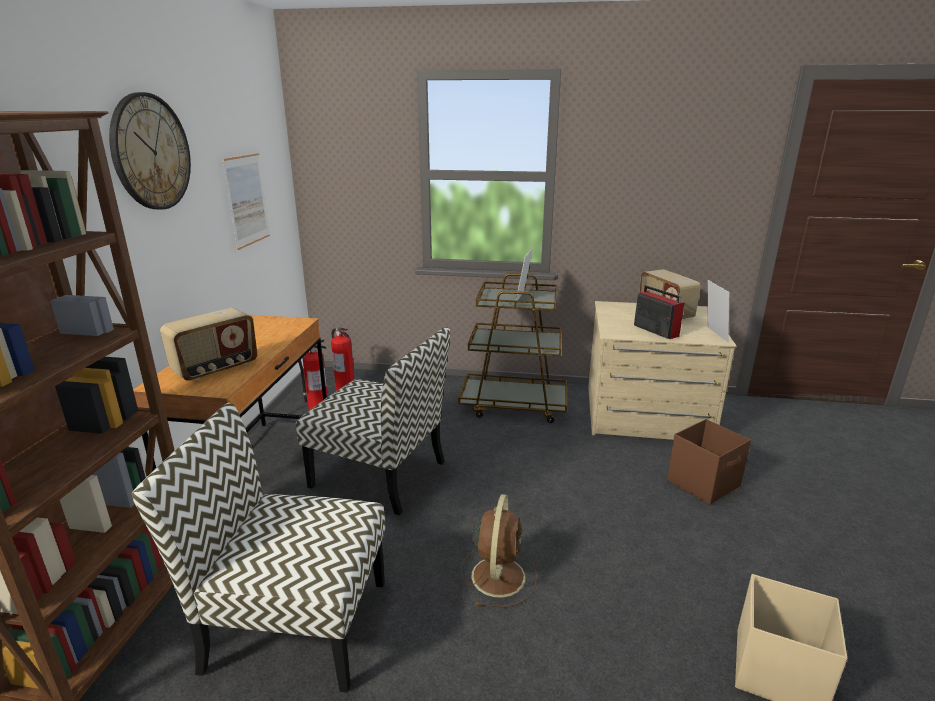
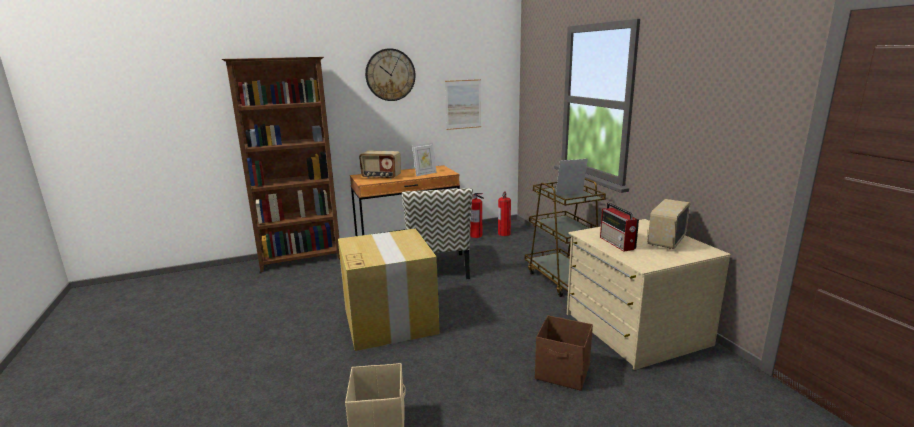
camera: 60 degrees right, 5 degrees down
chair [131,403,385,693] -> none
brown fan [461,494,537,607] -> cardboard box [338,229,440,351]
radio [634,285,684,339] -> radio turned 135 degrees clockwise [600,203,639,252]
picture frame [708,280,729,342] -> picture frame moved to [412,143,437,176]

